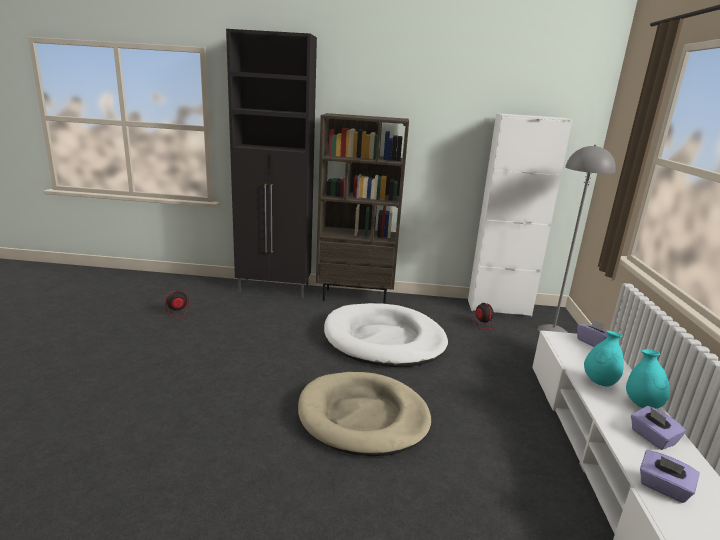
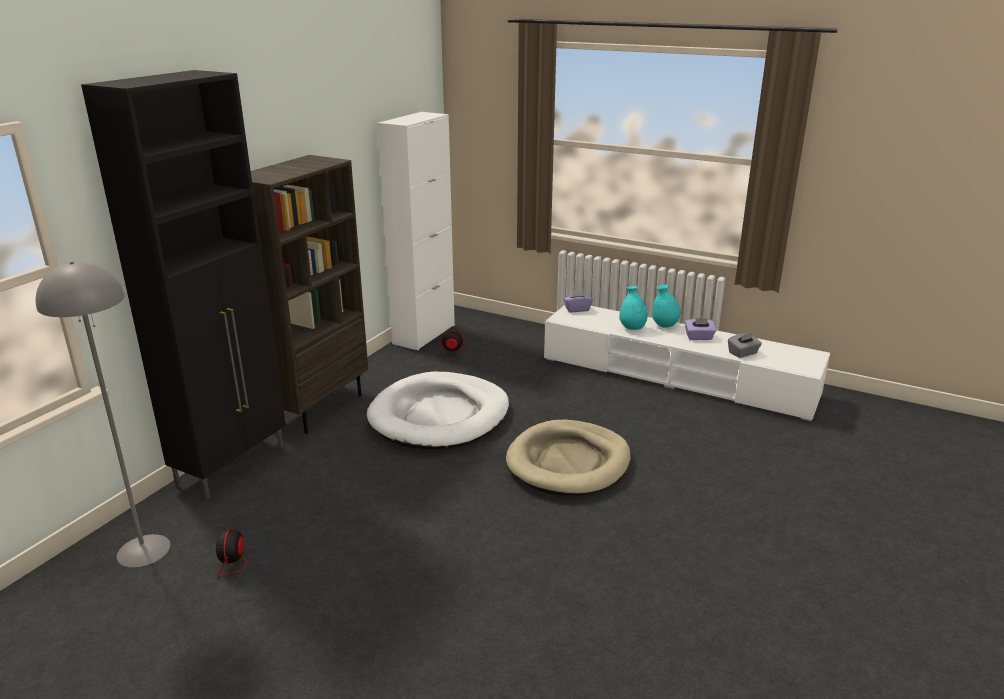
camera: 65 degrees left, 5 degrees up
grey floor lamp [538,145,616,333] -> grey floor lamp moved to [36,261,170,567]
purple tissue box [640,450,700,503] -> grey tissue box [728,333,762,358]

